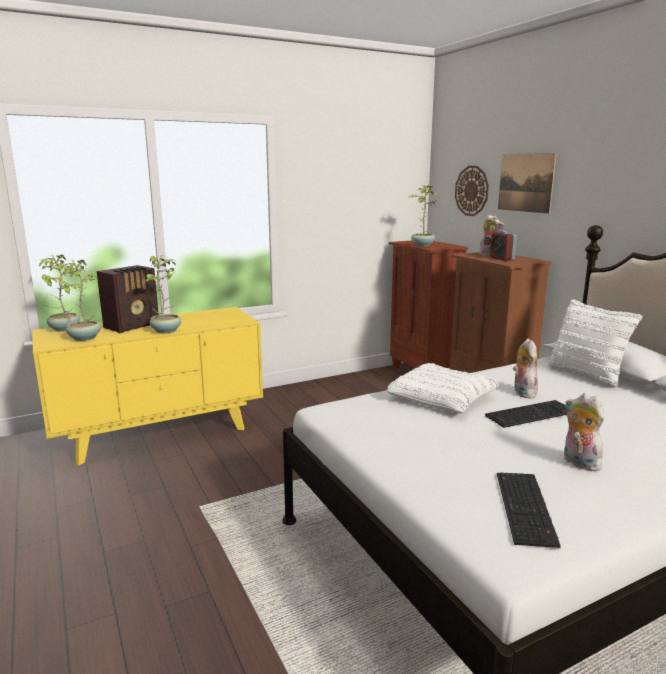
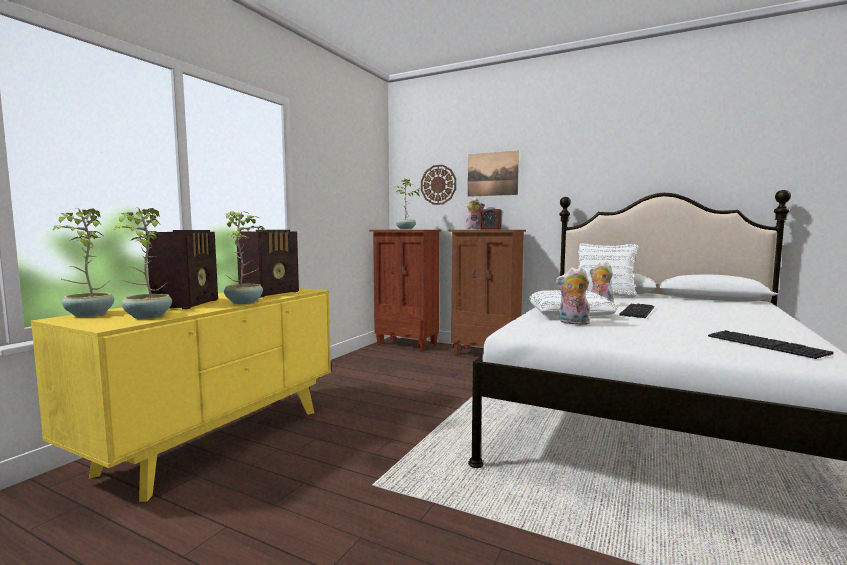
camera: 35 degrees left, 10 degrees down
plush toy [564,393,604,471] -> plush toy moved to [556,267,591,325]
none -> radio [236,230,299,298]

